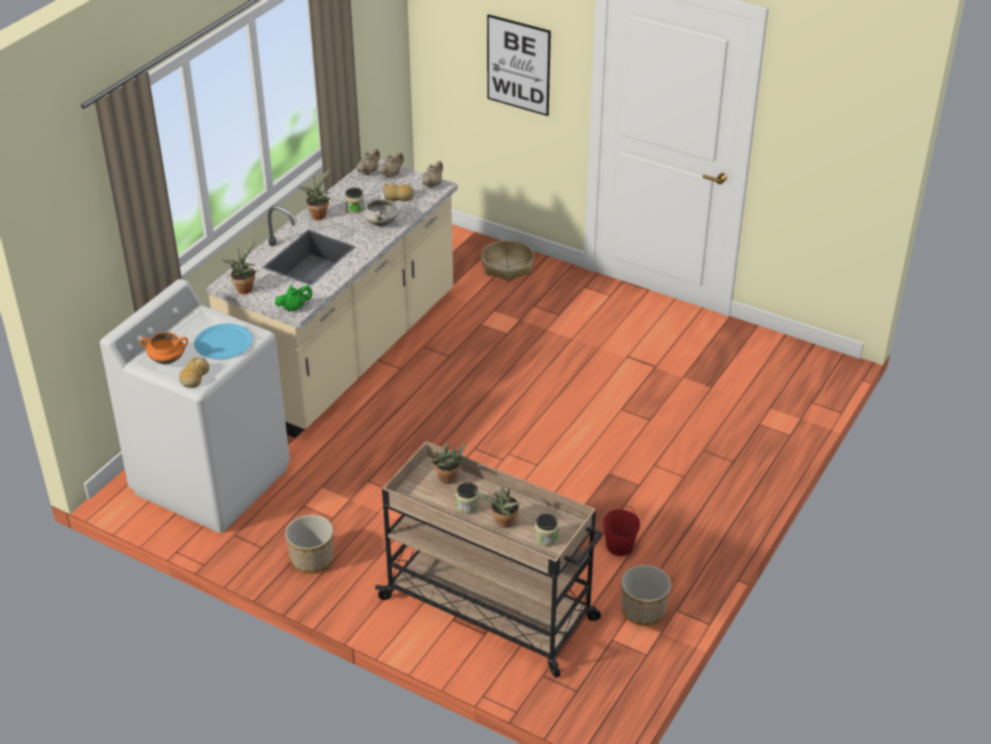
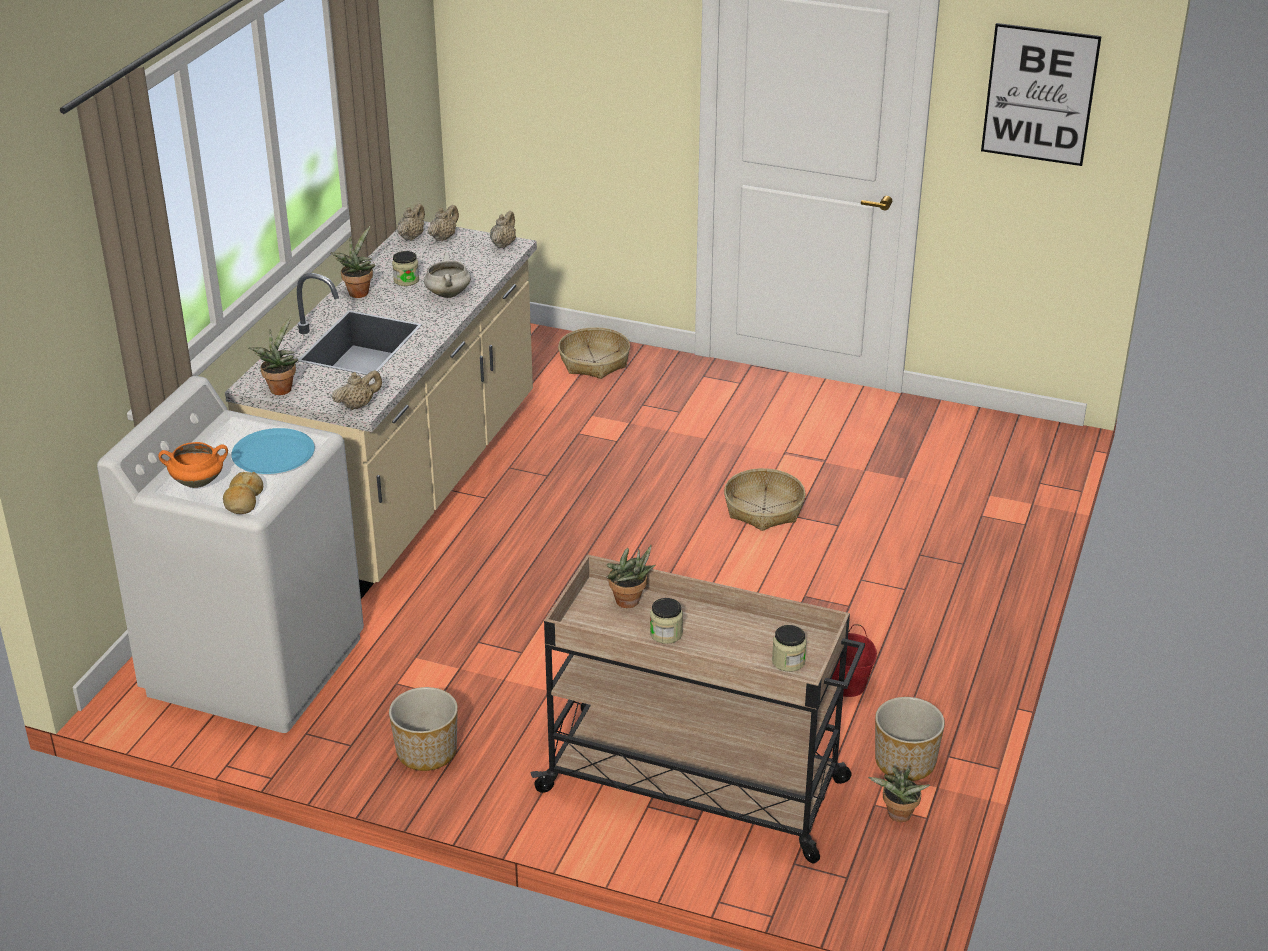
camera: 10 degrees left, 5 degrees down
green teapot [275,285,312,312] -> beige teapot [332,370,382,410]
bread [383,184,415,201] -> none
potted plant [473,487,520,528] -> potted plant moved to [868,767,930,822]
picture [487,14,551,116] -> picture moved to [981,23,1102,166]
none -> basket [724,468,806,531]

